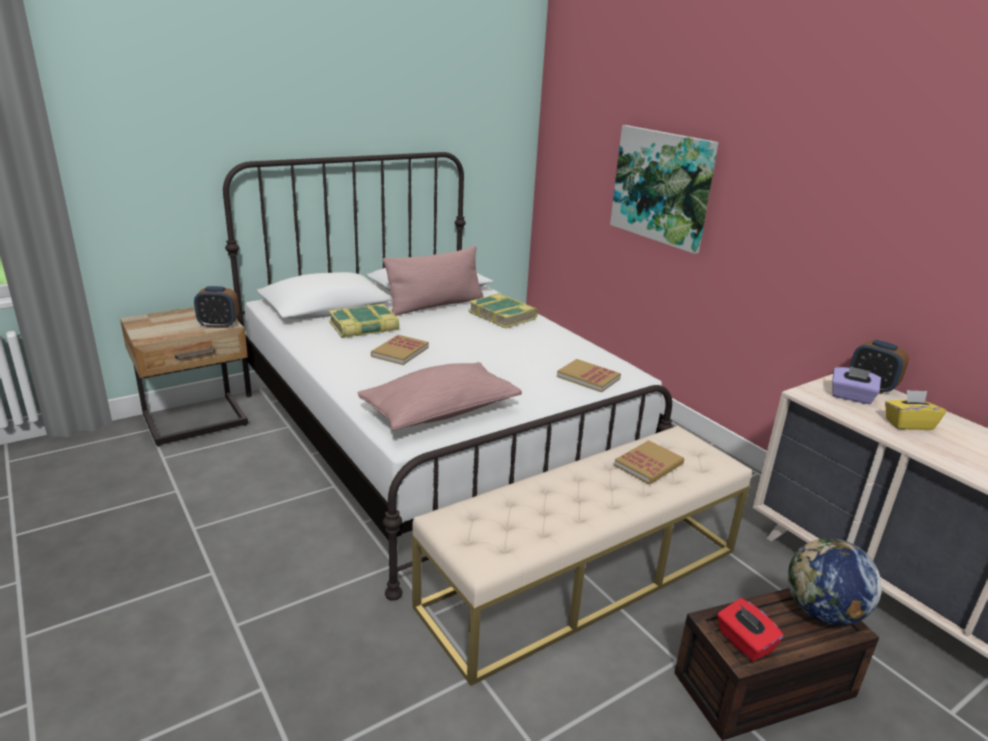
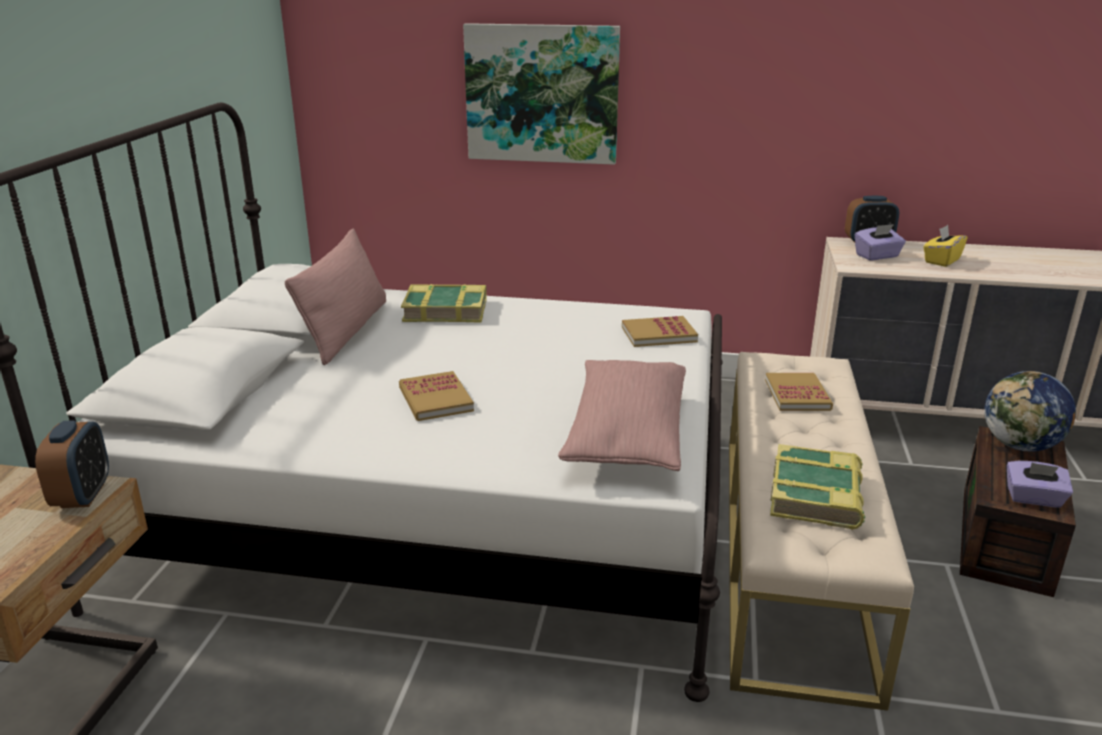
camera: 45 degrees left, 0 degrees up
alarm clock [194,286,239,328] -> alarm clock turned 45 degrees counterclockwise [35,420,109,508]
book [329,304,399,338] -> book moved to [770,444,865,530]
red tissue box [717,598,784,662] -> purple tissue box [1007,461,1073,508]

